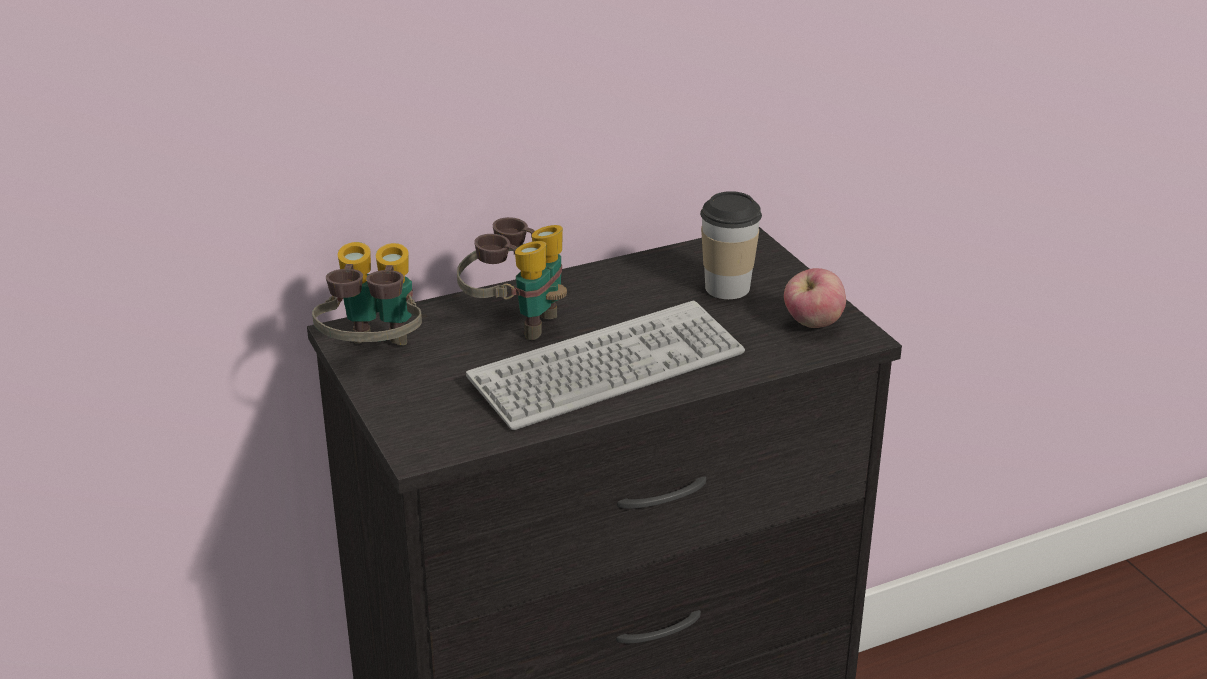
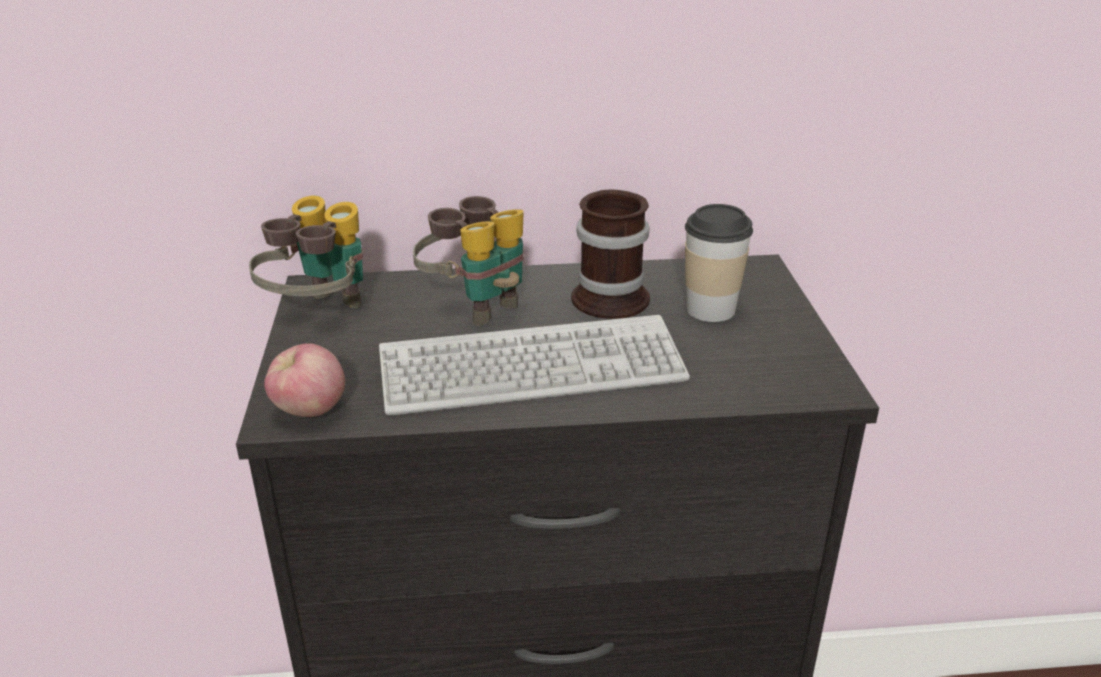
camera: 20 degrees right, 0 degrees up
apple [784,268,846,328] -> apple moved to [264,343,345,417]
none -> mug [571,189,650,319]

